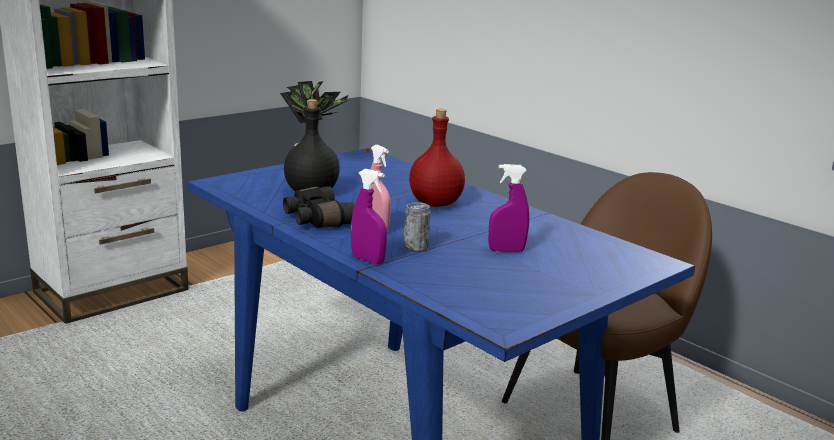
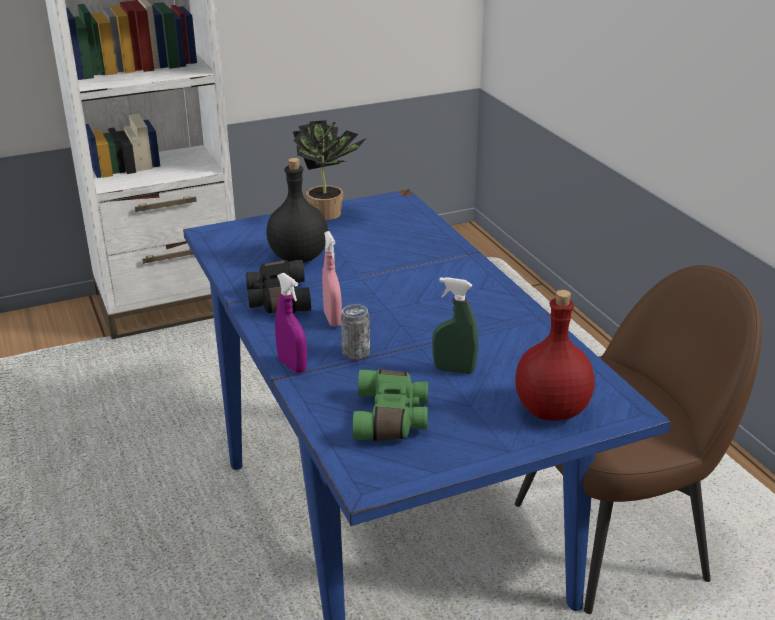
camera: 20 degrees right, 10 degrees up
red bottle [409,109,465,207] -> red bottle moved to [515,290,594,421]
purple spray bottle [489,164,529,252] -> green spray bottle [432,277,478,374]
none -> green binoculars [353,369,428,441]

